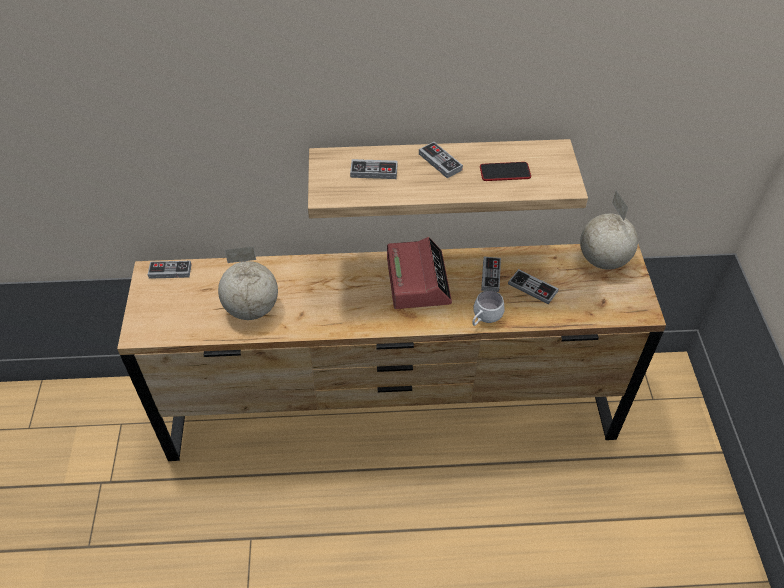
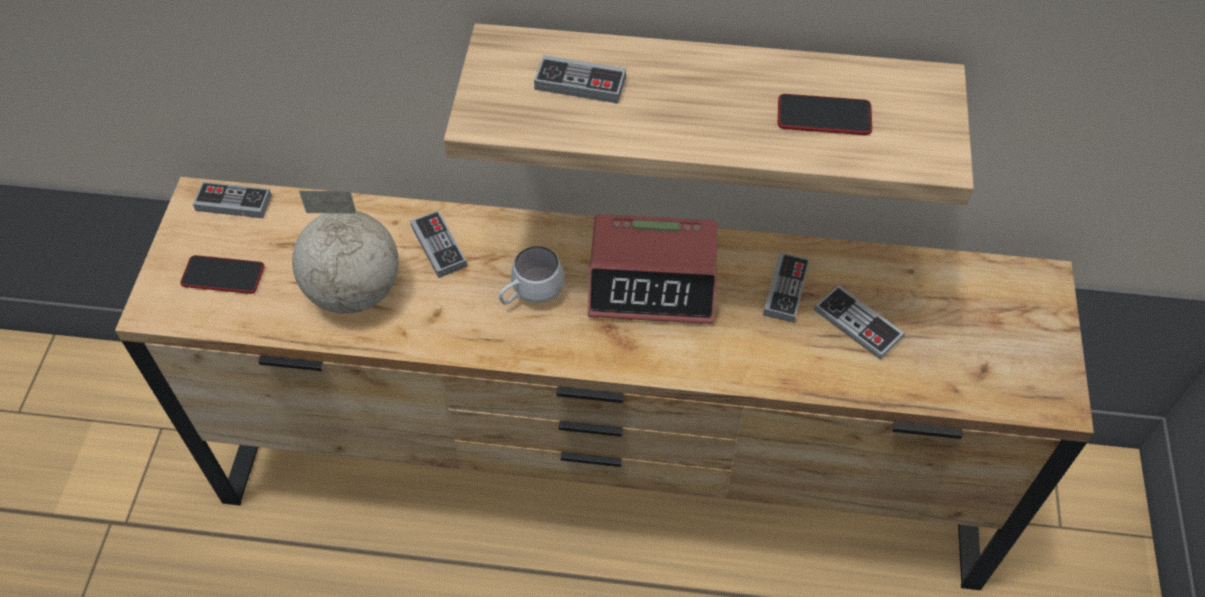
camera: 10 degrees right, 5 degrees up
alarm clock [387,237,452,309] -> alarm clock turned 90 degrees clockwise [588,214,717,324]
game controller [419,142,463,178] -> game controller moved to [410,210,467,278]
white mug [472,290,504,326] -> white mug moved to [499,246,565,305]
globe [580,191,638,270] -> none
none -> phone [180,255,264,294]

